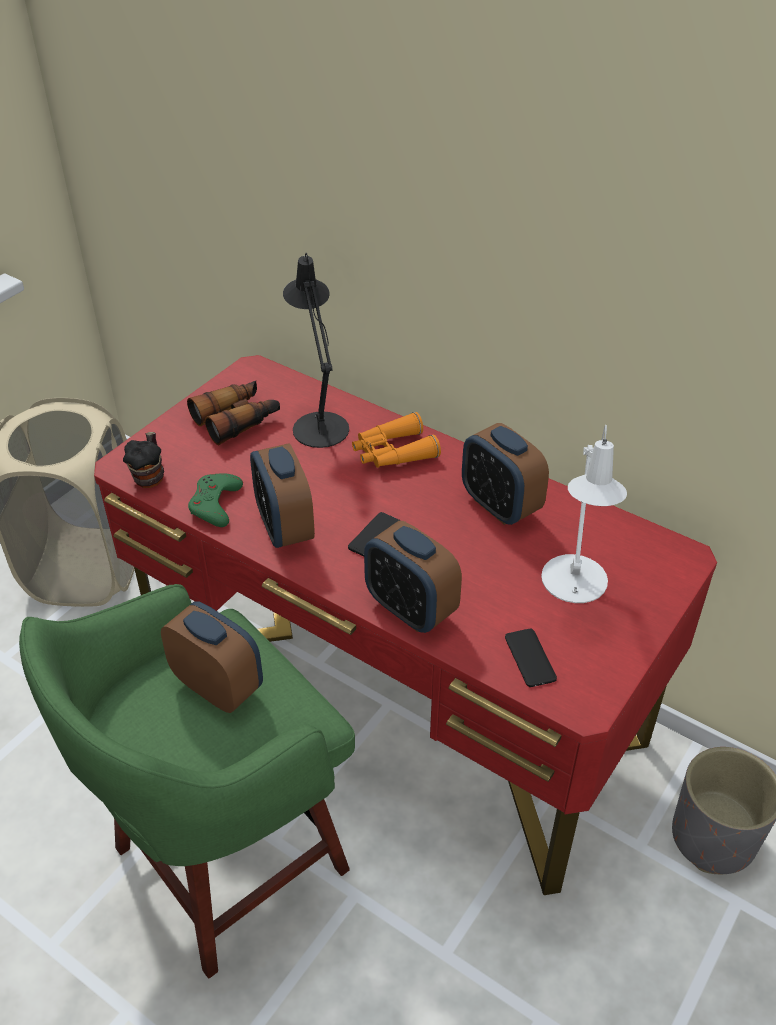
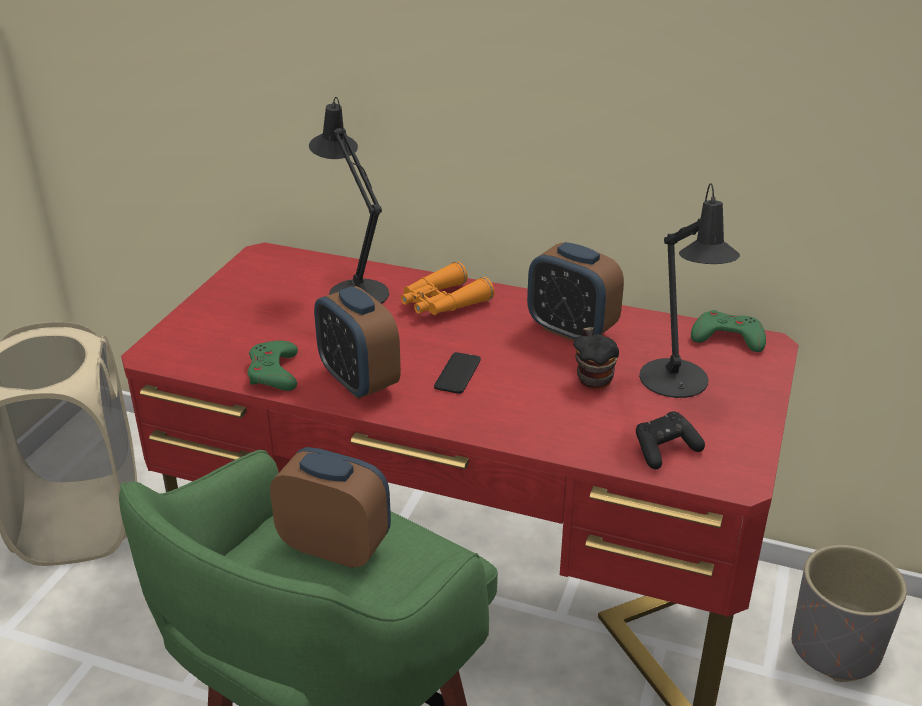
camera: 15 degrees left, 10 degrees down
mug [123,432,164,488] -> mug moved to [573,327,619,389]
binoculars [187,381,280,445] -> none
alarm clock [364,521,462,633] -> none
phone [505,628,557,687] -> black game controller [636,411,705,469]
white table lamp [541,425,627,603] -> black table lamp [639,183,740,398]
none -> green game controller [691,310,766,352]

